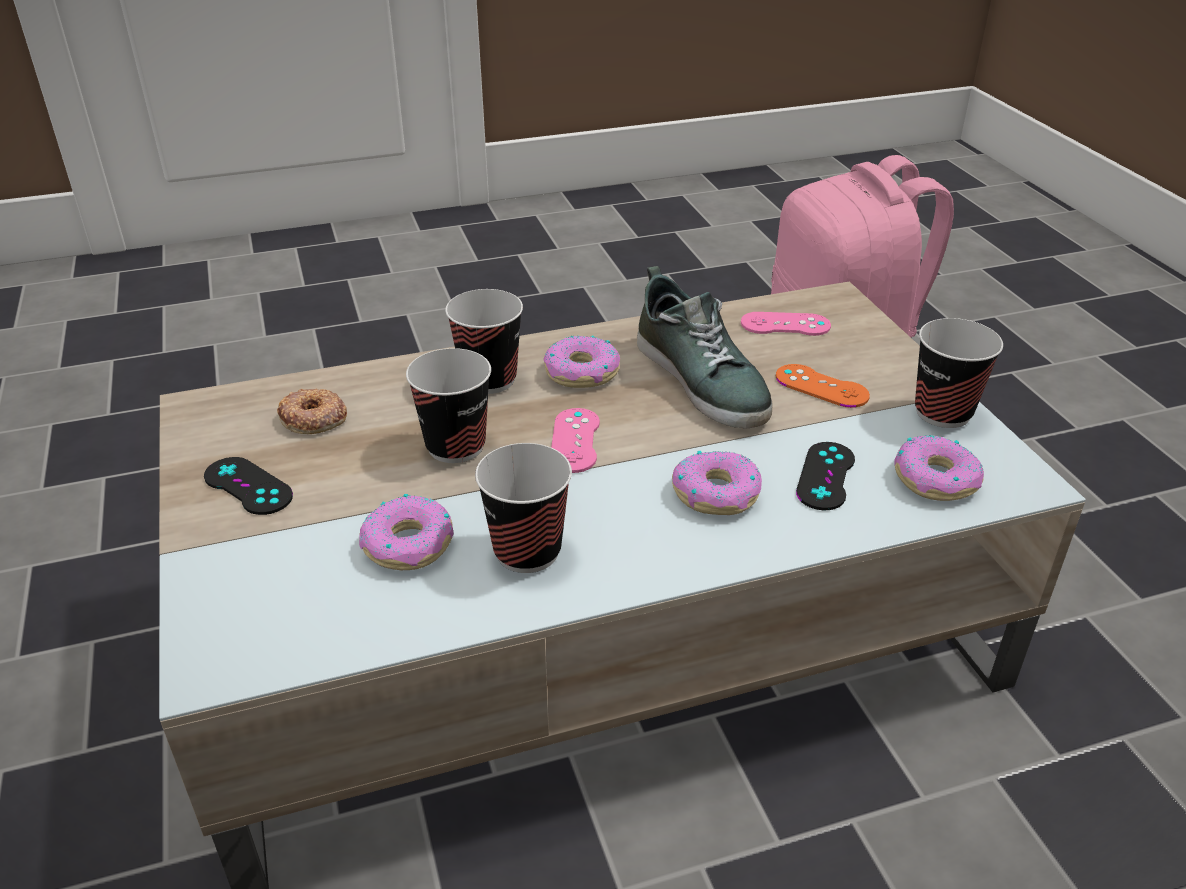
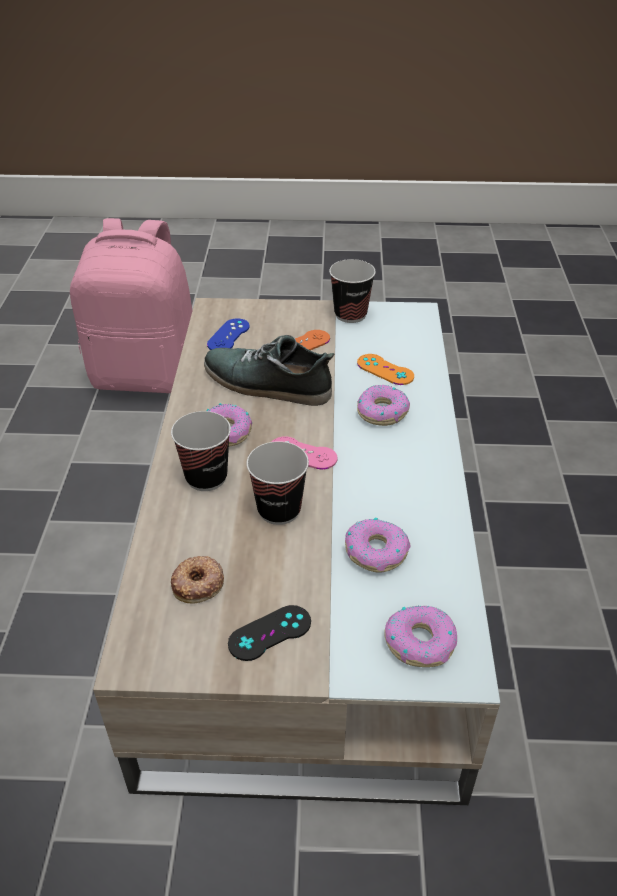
camera: 70 degrees left, 5 degrees up
cup [475,443,572,573] -> none
shoe [637,266,773,429] -> shoe turned 150 degrees counterclockwise [204,335,335,406]
pink game controller [741,312,831,336] -> blue game controller [207,318,250,350]
black game controller [796,442,855,510] -> orange game controller [357,354,414,385]
donut [894,435,984,501] -> donut moved to [384,606,457,667]

